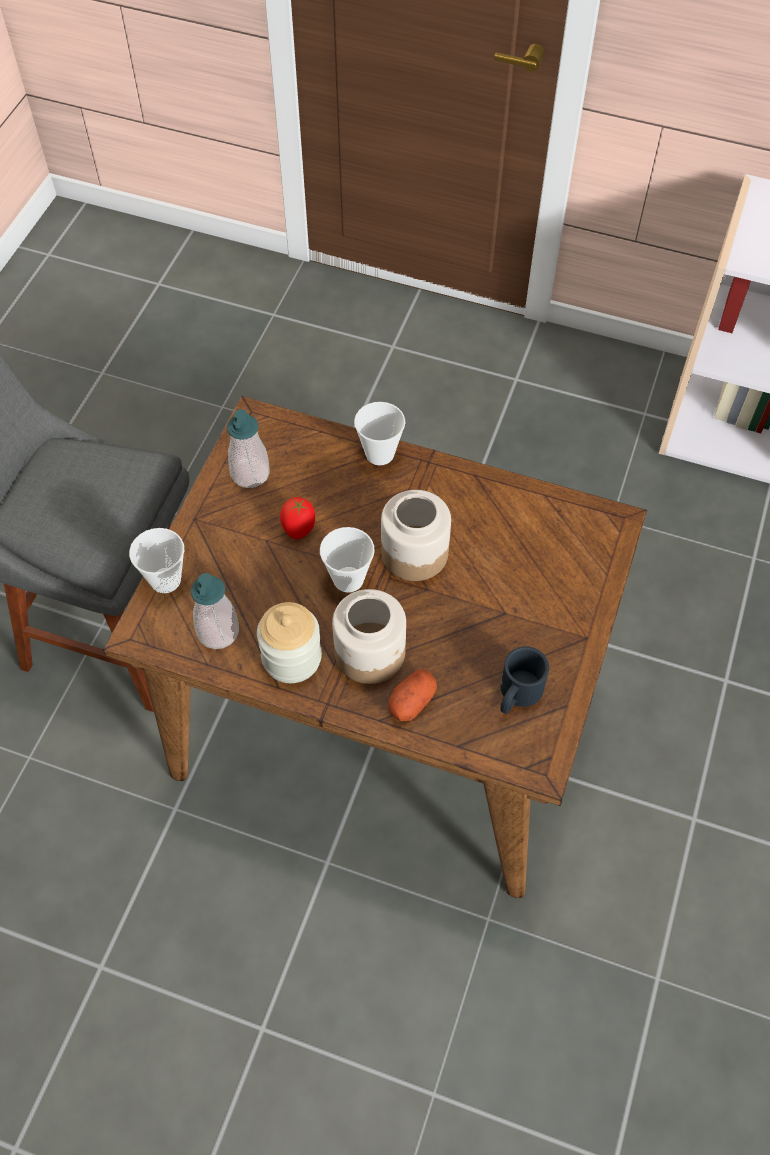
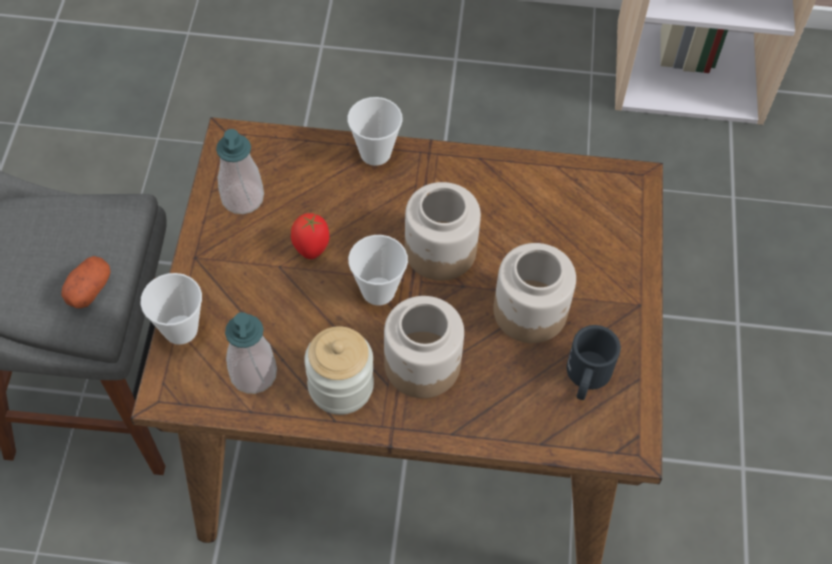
camera: 15 degrees left, 0 degrees up
potato [388,669,437,721] -> potato moved to [61,256,110,308]
none -> jar [493,243,576,343]

